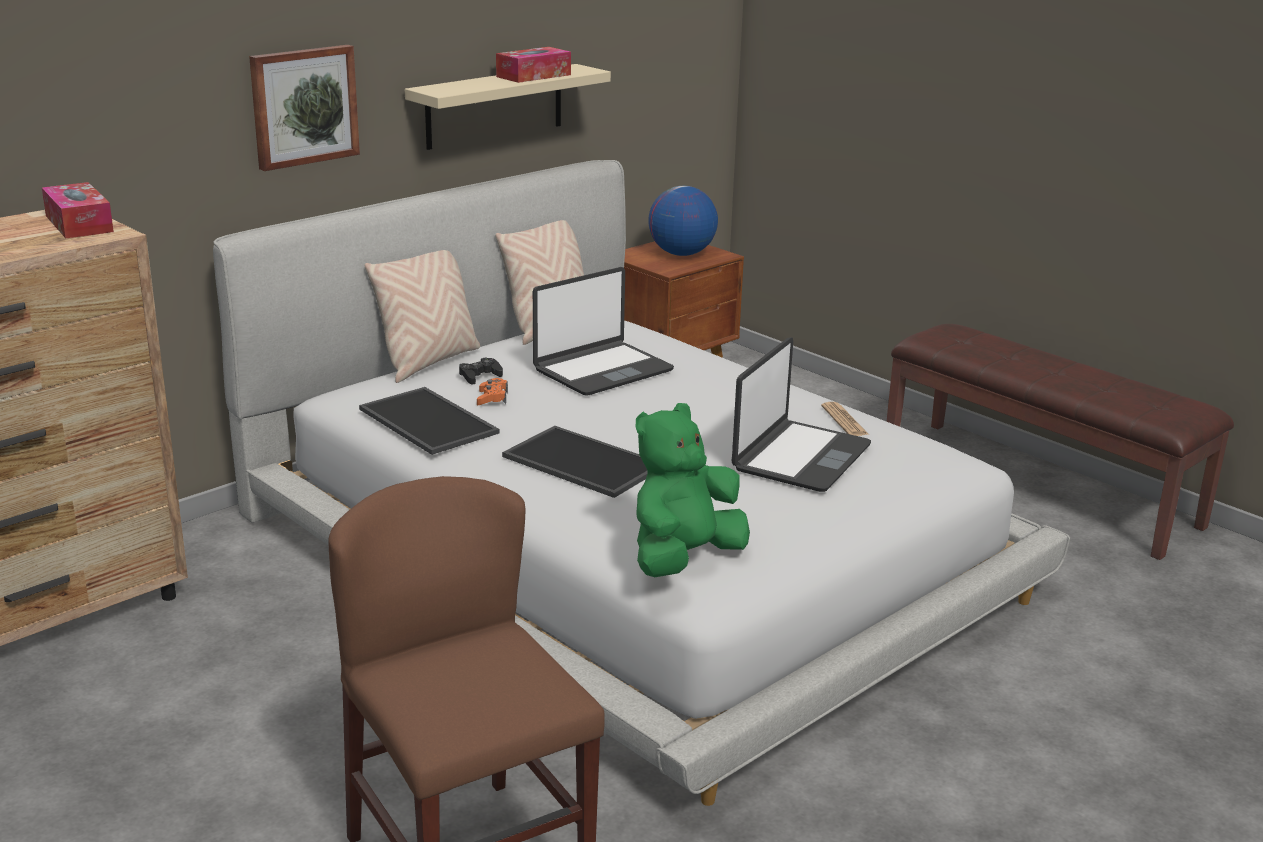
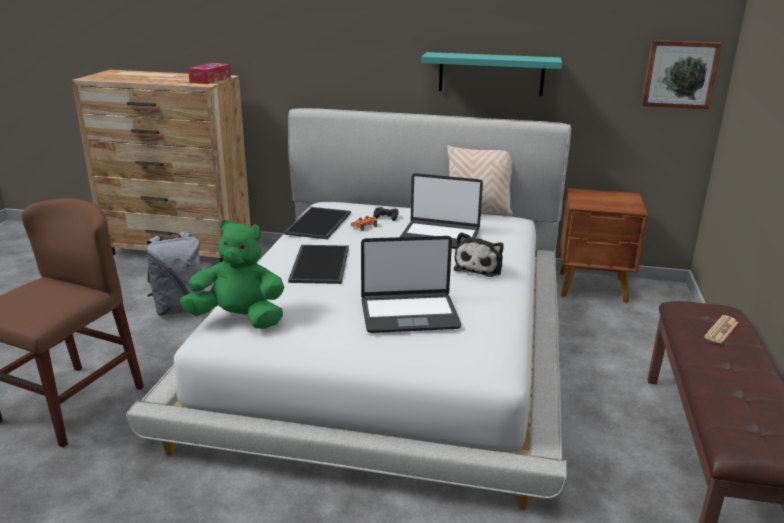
camera: 55 degrees right, 0 degrees up
picture [249,45,360,171] -> picture moved to [642,40,722,109]
beige pillow [364,250,480,383] -> none
beige shelf [405,64,611,150] -> turquoise shelf [421,52,562,96]
tissue box [496,47,571,83] -> none
globe [648,186,718,256] -> none
newspaper [821,402,869,436] -> newspaper moved to [704,315,738,344]
none -> grey backpack [146,232,205,316]
none -> plush toy [454,232,504,277]

